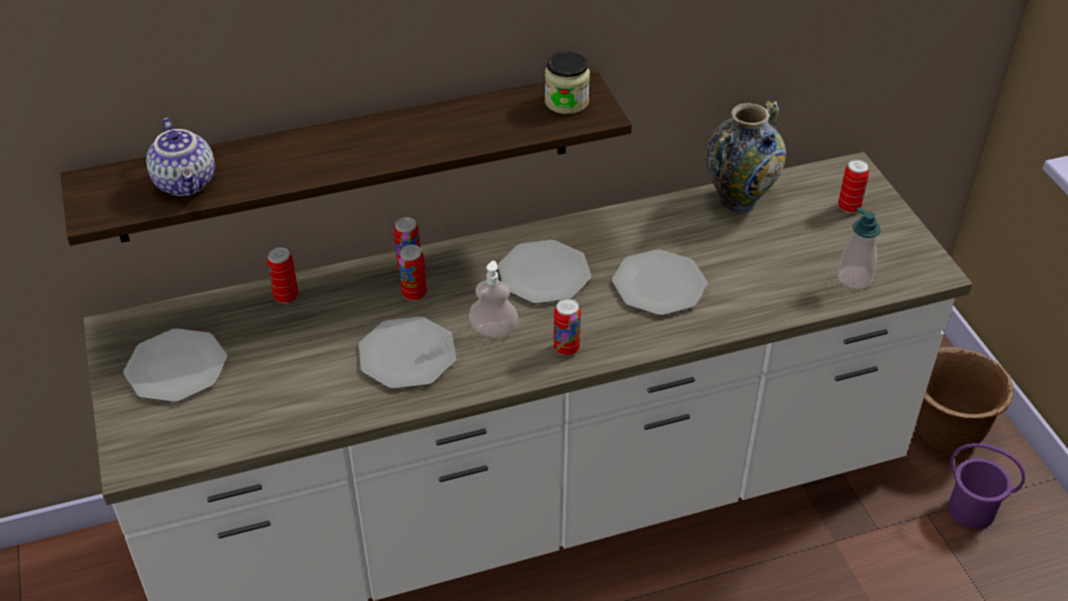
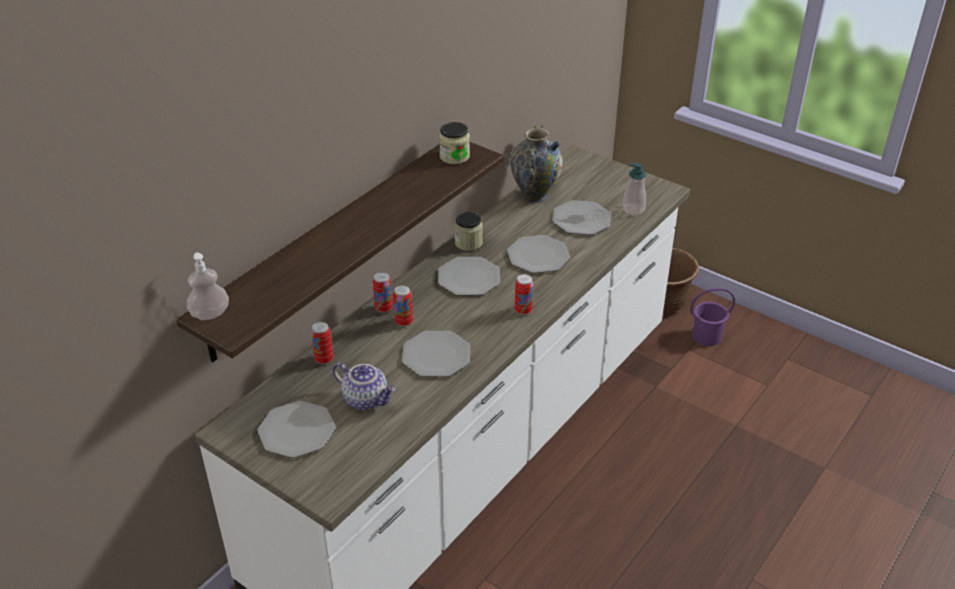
camera: 35 degrees left, 5 degrees down
teapot [146,118,215,197] -> teapot moved to [333,362,396,410]
soap dispenser [469,261,518,337] -> soap dispenser moved to [187,252,229,320]
can [838,159,869,213] -> none
none -> jar [454,212,483,251]
none -> plate [552,200,611,235]

